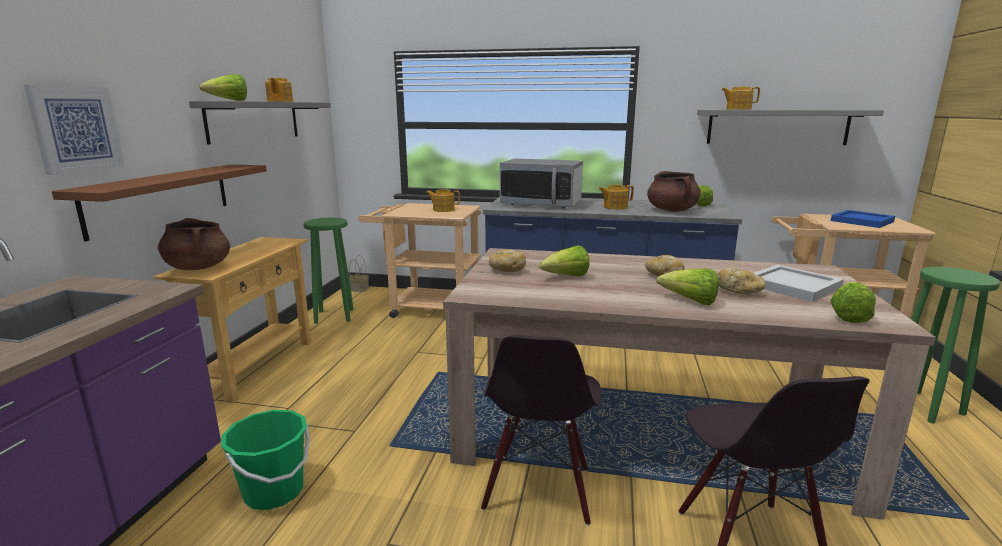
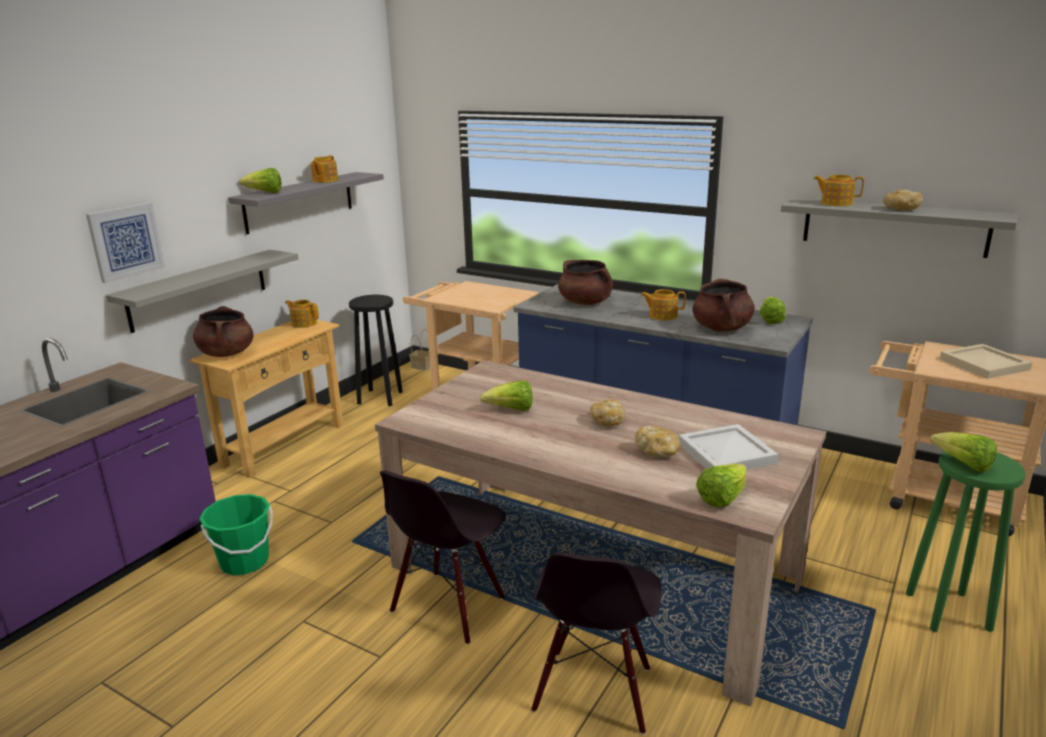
camera: 20 degrees right, 5 degrees up
brown shelf [52,164,267,242] -> grey shelf [106,250,298,333]
green stool [303,218,354,324] -> black stool [349,295,403,406]
teapot [426,189,460,212] -> teapot moved to [285,300,319,328]
bread [489,249,526,272] -> bread moved to [883,190,923,210]
microwave [500,159,583,208] -> brown cooking pot [558,260,613,305]
lettuce [656,269,719,305] -> lettuce moved to [930,432,997,473]
blue tray [831,210,895,228] -> beige tray [940,344,1032,379]

